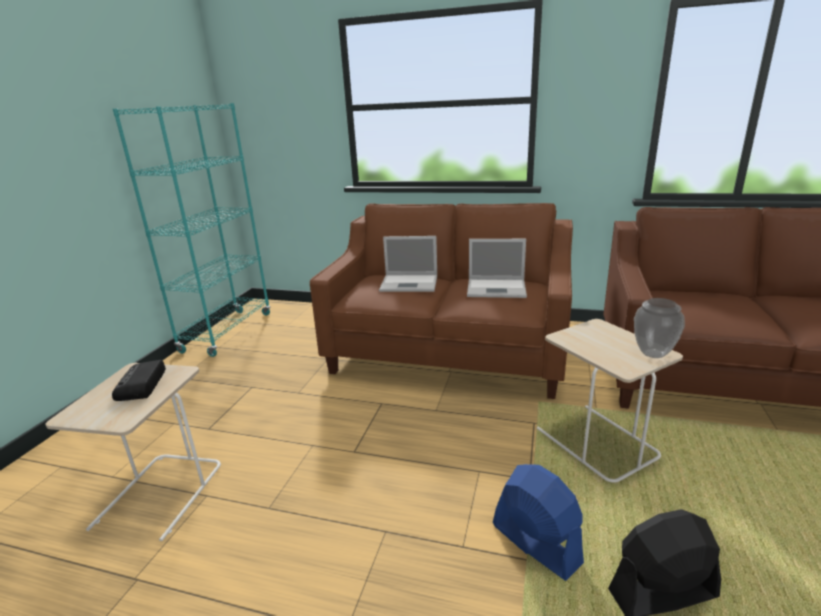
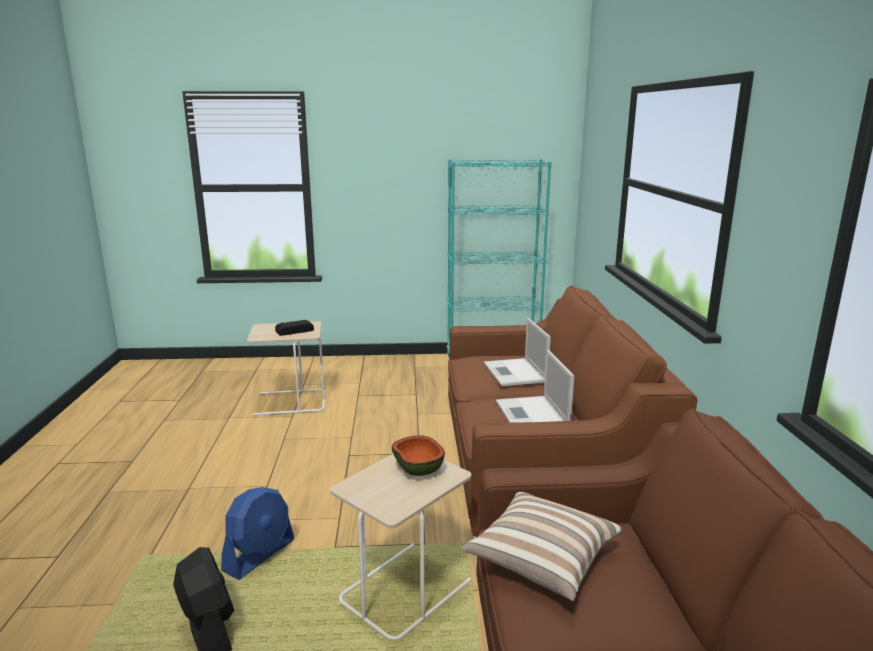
camera: 70 degrees right, 5 degrees down
vase [634,298,685,358] -> none
none -> bowl [391,435,445,476]
none -> pillow [461,492,622,601]

